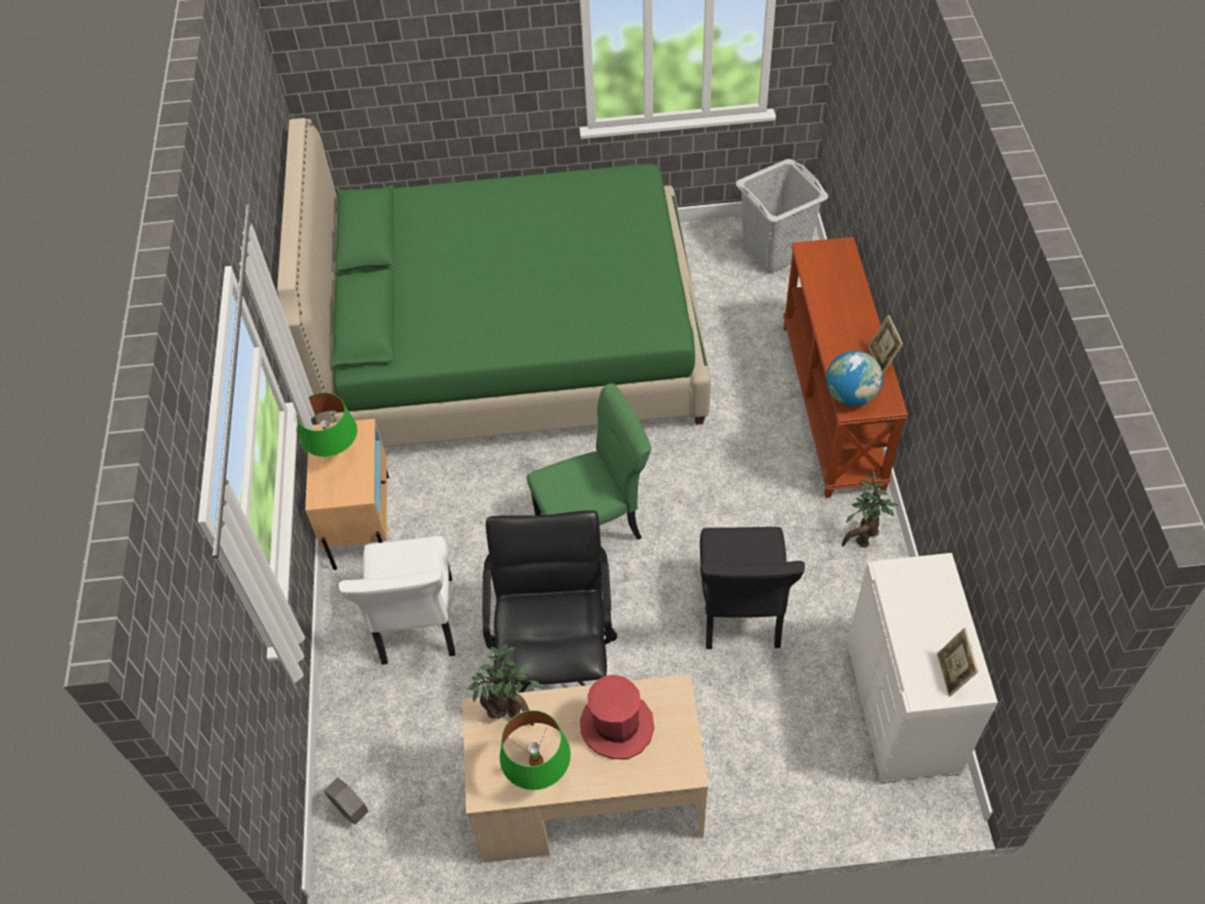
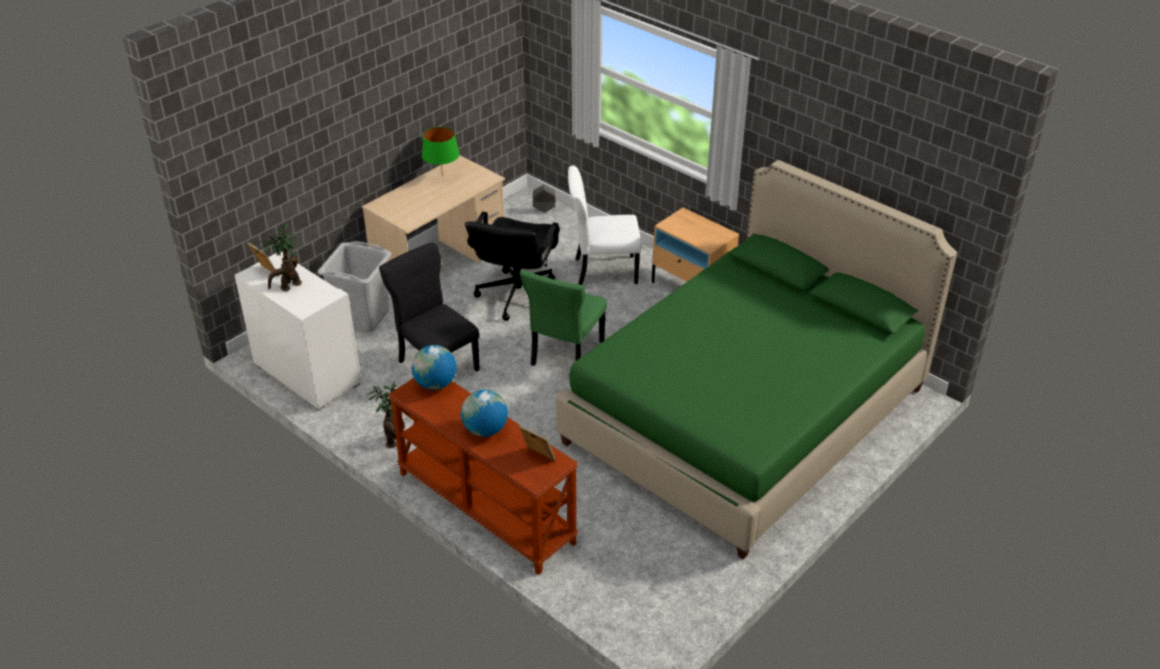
camera: 135 degrees right, 15 degrees down
green table lamp [296,393,357,457] -> none
white chair [339,536,455,665] -> white chair turned 45 degrees counterclockwise [568,166,642,285]
potted plant [467,644,542,726] -> potted plant moved to [255,223,302,291]
black office chair [482,510,617,693] -> black office chair turned 60 degrees clockwise [465,212,560,321]
red hat [580,675,654,759] -> none
grey laundry basket [736,159,828,273] -> grey laundry basket moved to [318,241,391,332]
picture frame [868,315,903,374] -> picture frame moved to [519,425,556,461]
none -> globe [461,390,508,437]

